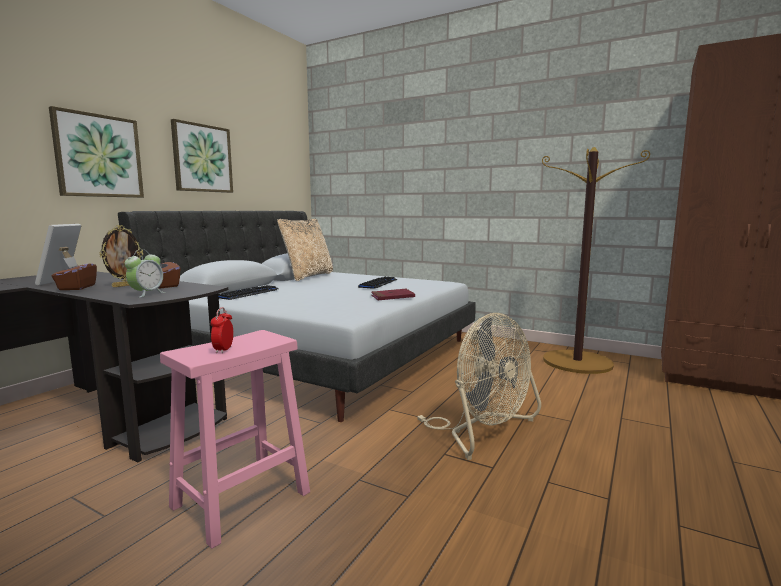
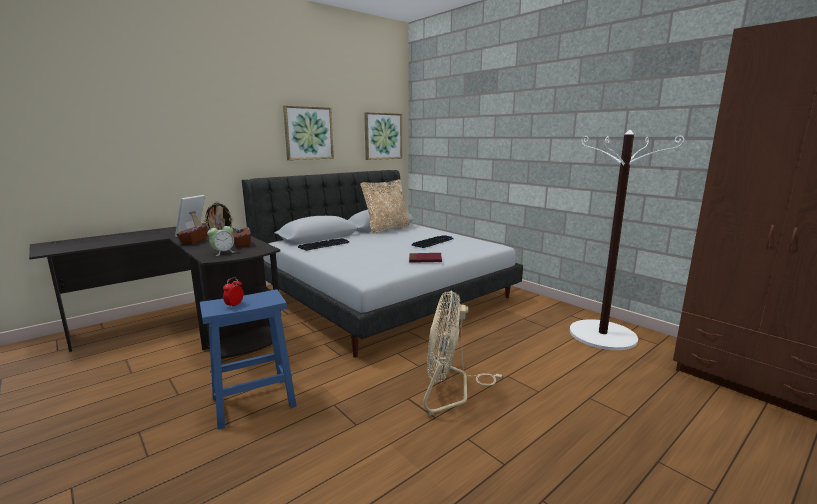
camera: 20 degrees right, 5 degrees up
picture [49,106,144,198] -> picture moved to [364,112,402,160]
pink stool [160,330,310,549] -> blue stool [200,289,297,430]
beige fan [417,313,541,460] -> beige fan turned 120 degrees clockwise [423,290,504,416]
brown clothes rack [542,147,650,374] -> white clothes rack [570,130,684,350]

